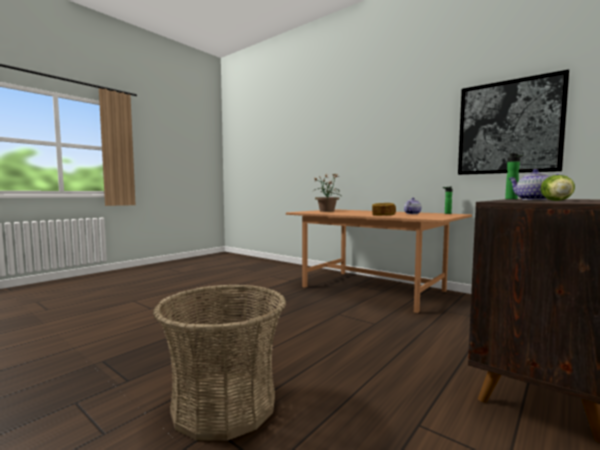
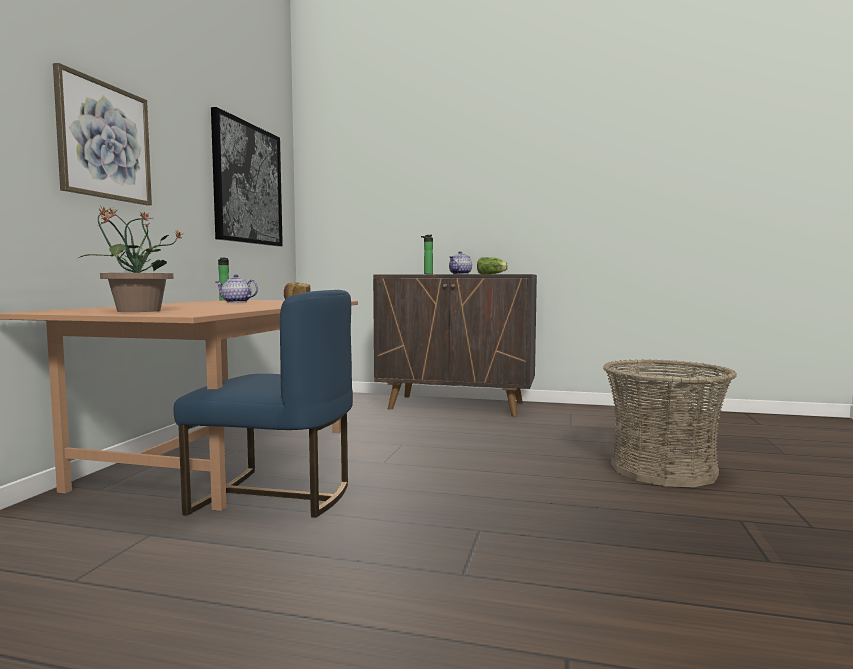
camera: 115 degrees left, 0 degrees up
none -> picture [53,63,152,205]
none -> blue chair [173,290,353,518]

